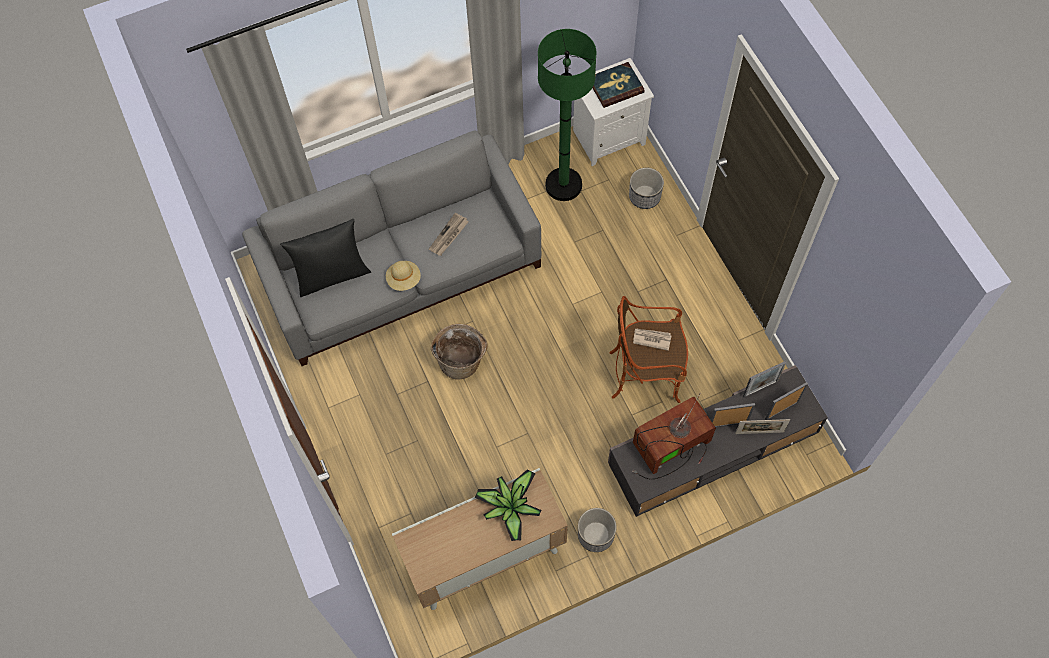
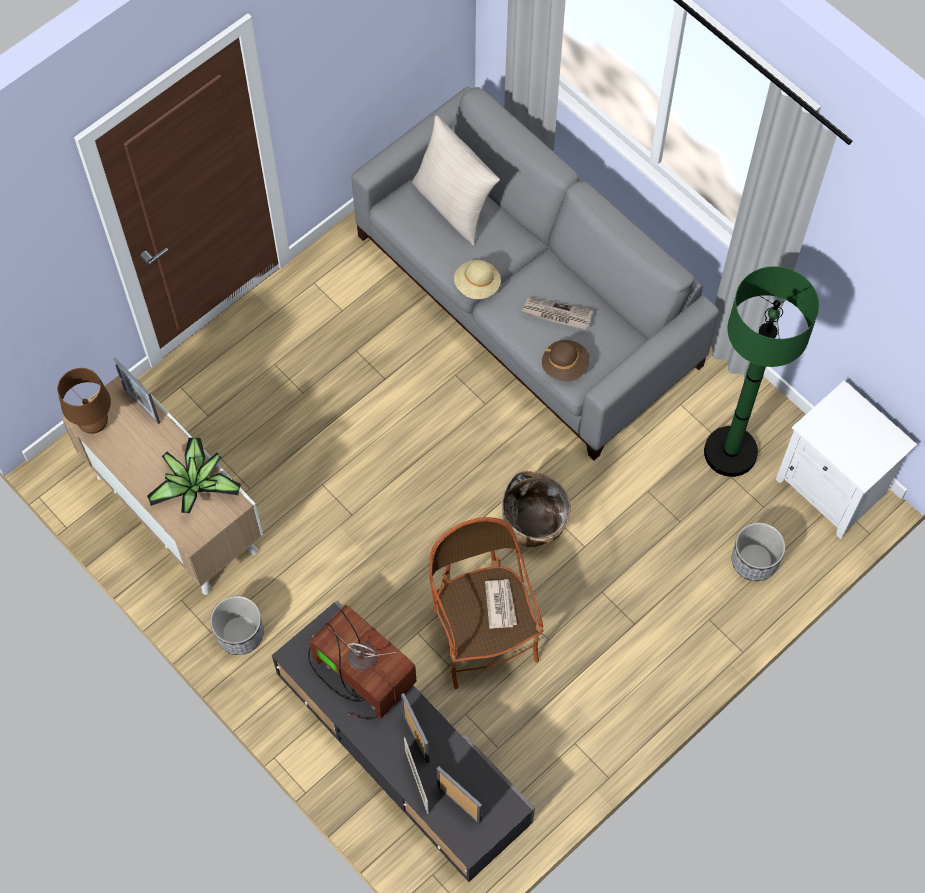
camera: 70 degrees right, 0 degrees up
black pillow [280,219,371,297] -> beige pillow [412,115,500,246]
basket [431,324,488,379] -> basket moved to [502,471,571,547]
book [593,62,645,108] -> none
picture frame [743,361,786,397] -> picture frame moved to [113,358,160,424]
none -> brown table lamp [58,368,111,434]
none -> brown hat [542,340,590,381]

